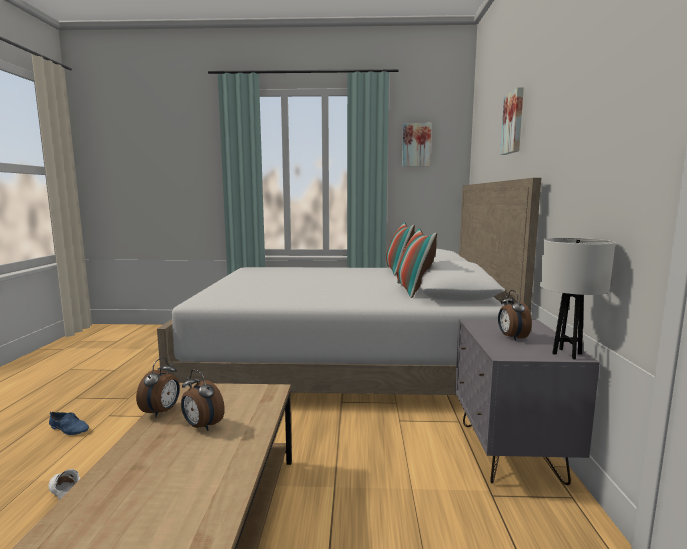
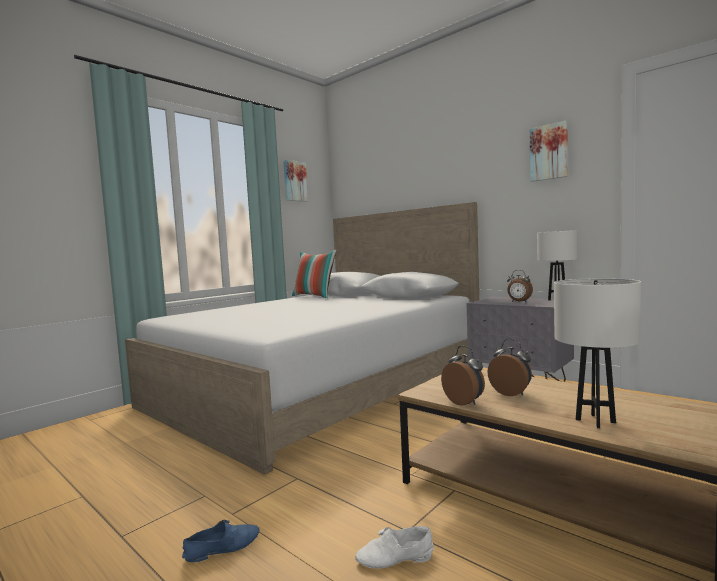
camera: 50 degrees left, 5 degrees down
alarm clock [181,370,225,431] -> alarm clock turned 120 degrees counterclockwise [487,339,532,396]
pillow [397,228,437,298] -> none
picture [500,87,524,155] -> picture moved to [530,121,568,182]
none -> white table lamp [554,278,641,428]

